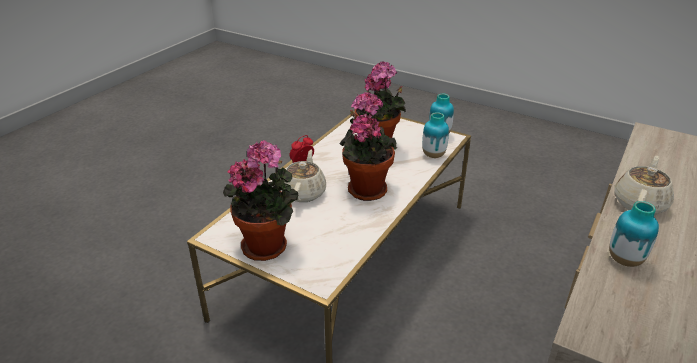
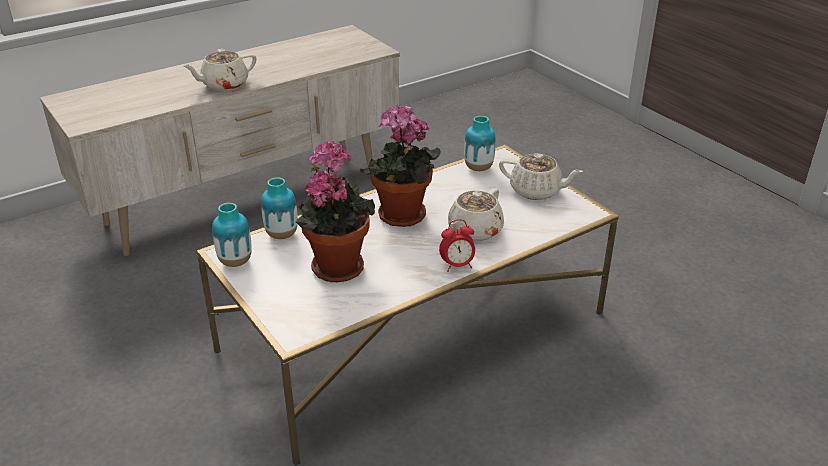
camera: 155 degrees left, 0 degrees up
potted plant [223,140,298,261] -> beige teapot [499,153,583,200]
vase [609,201,659,267] -> vase moved to [464,116,495,171]

